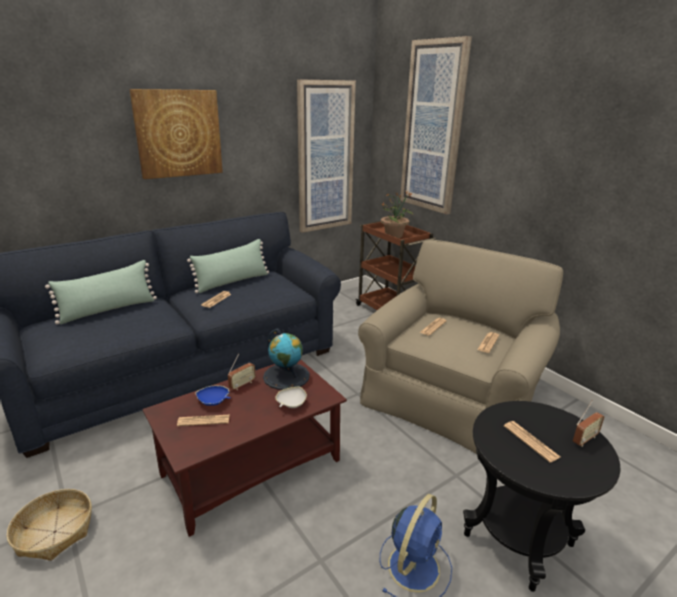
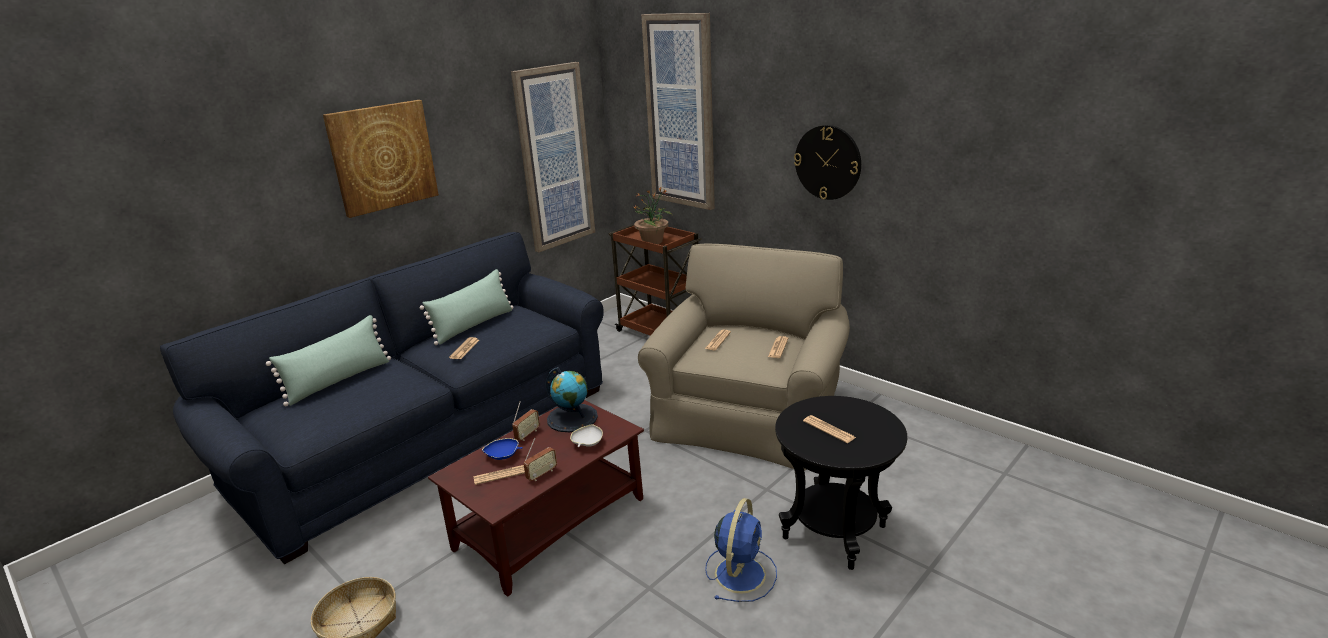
camera: 10 degrees left, 0 degrees up
radio [573,401,604,447] -> radio moved to [523,438,557,481]
none -> wall clock [794,125,861,200]

